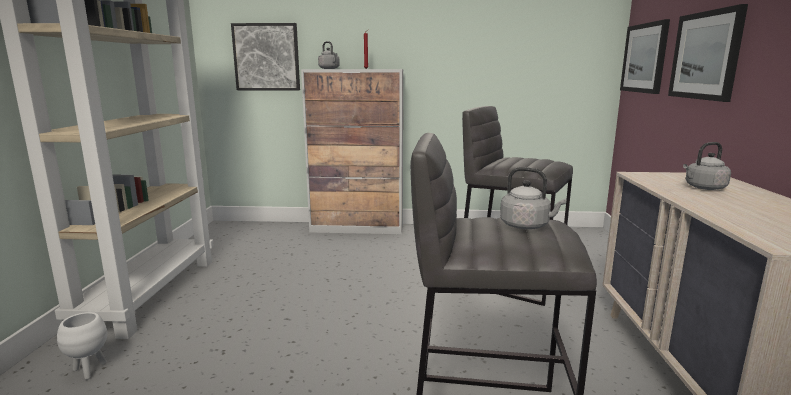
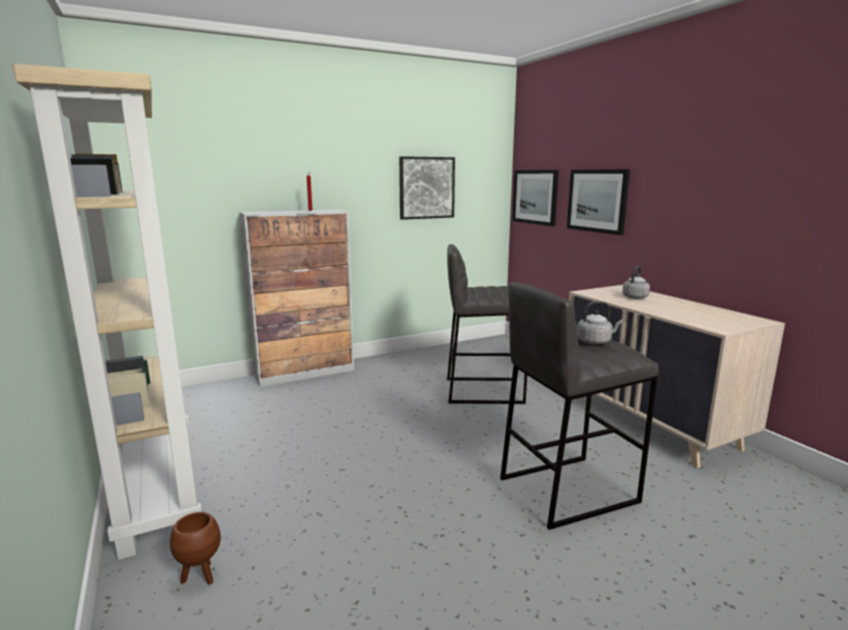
camera: 30 degrees left, 0 degrees up
white planter [57,312,107,380] -> brown planter [170,512,221,585]
picture [231,23,300,91] -> picture moved to [399,156,455,220]
grey kettle [318,41,340,69] -> none

